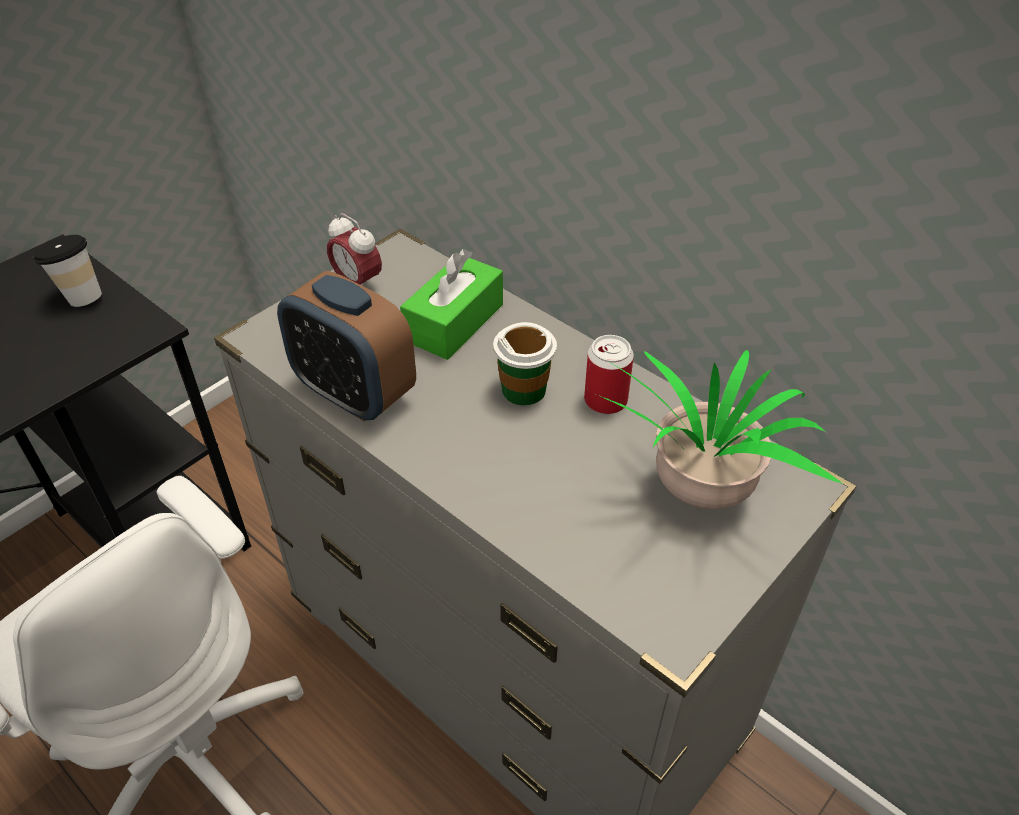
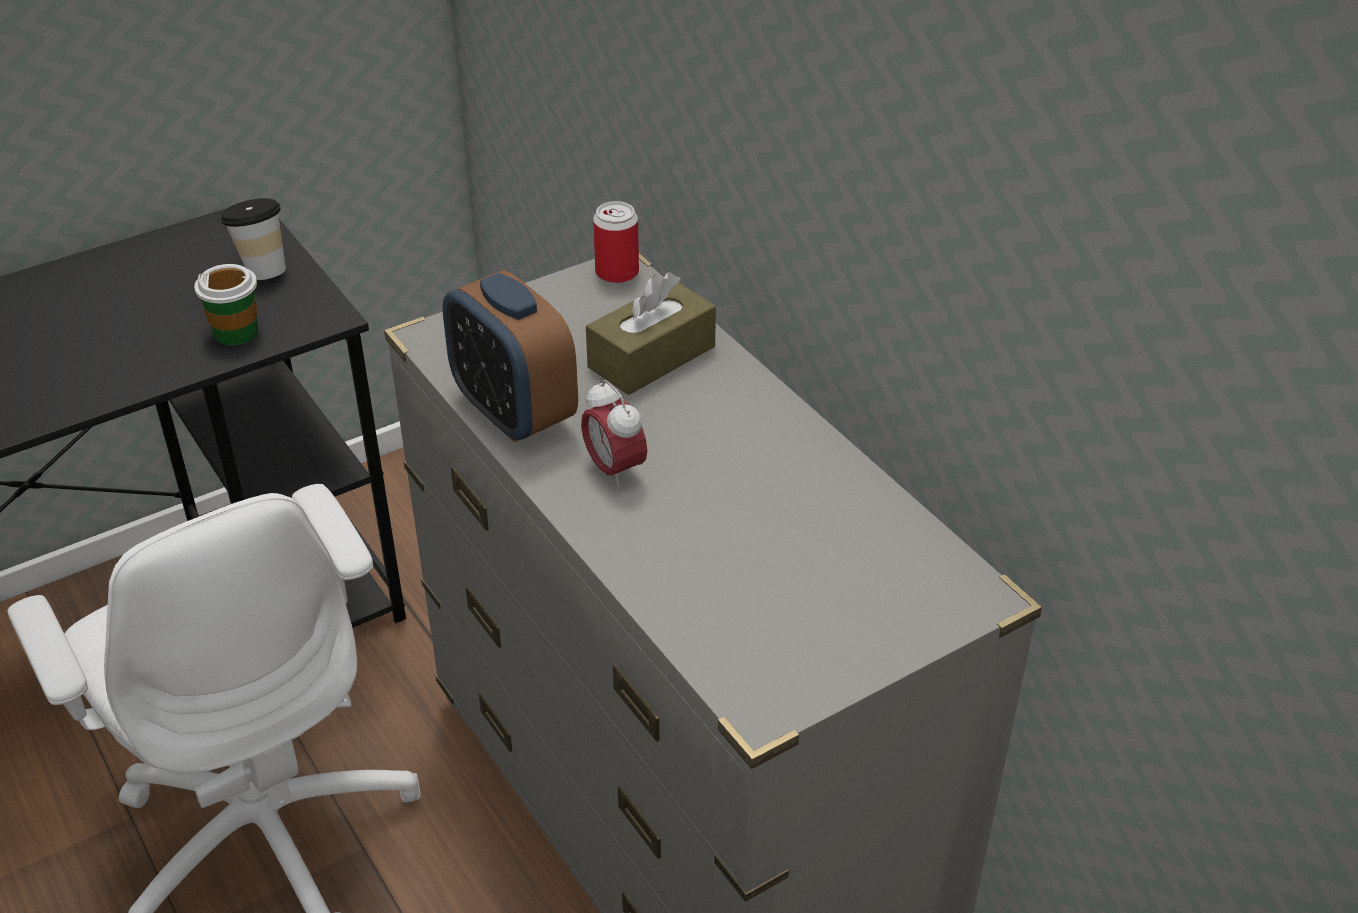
camera: 15 degrees right, 5 degrees down
alarm clock [327,213,382,286] -> alarm clock moved to [581,380,647,489]
green tissue box [400,249,503,360] -> brown tissue box [586,272,716,395]
cup [493,322,557,406] -> cup moved to [194,264,258,345]
can [584,335,634,414] -> can moved to [593,201,639,283]
potted plant [598,350,842,510] -> none

